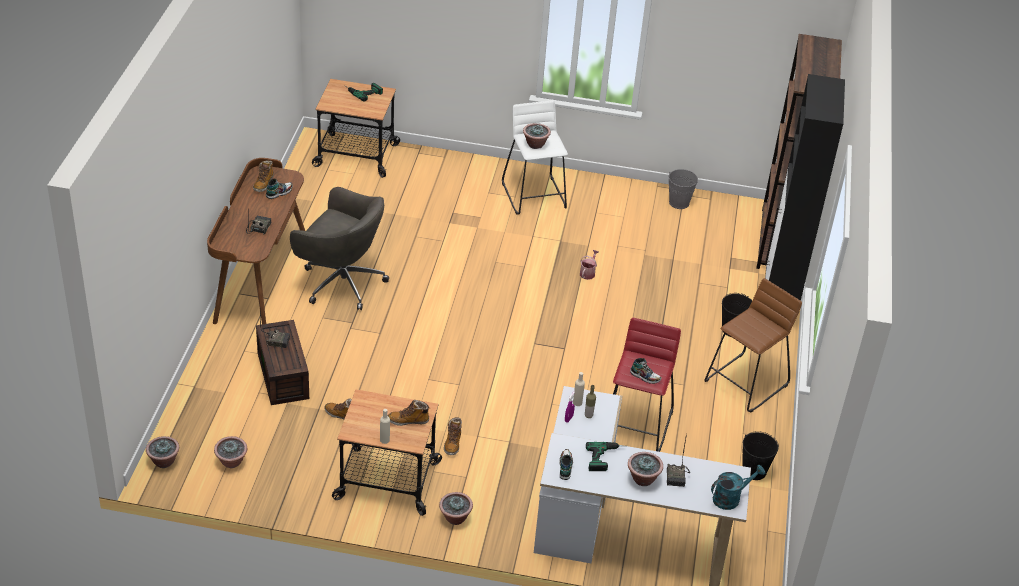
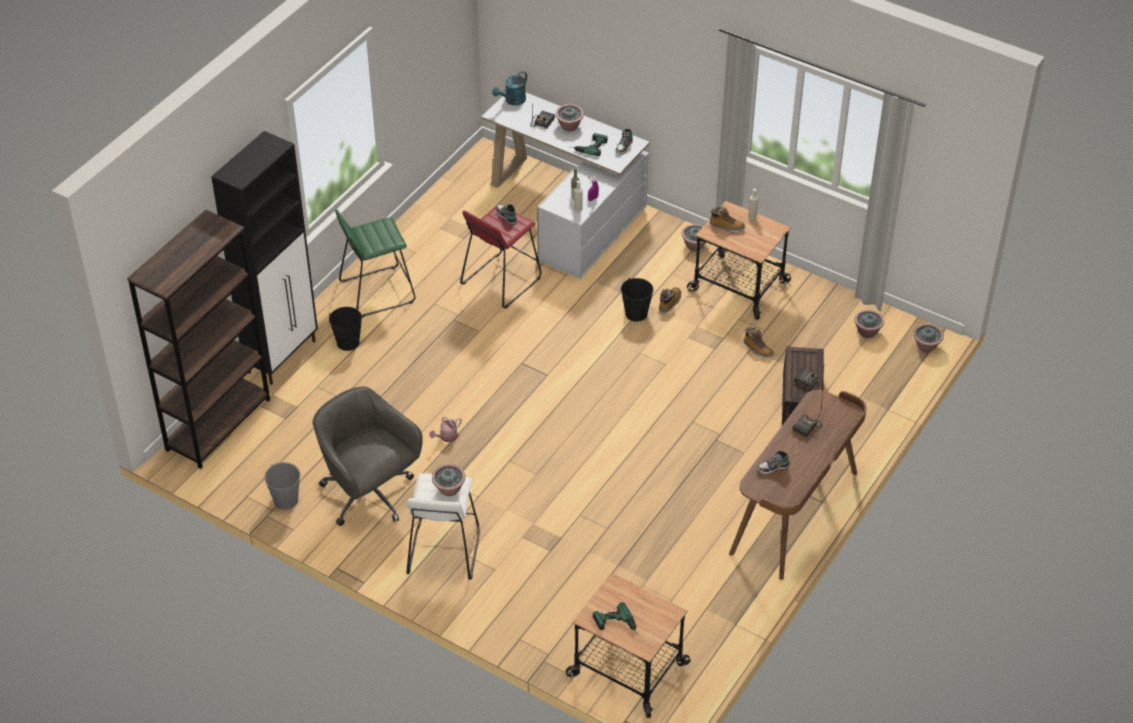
camera: 155 degrees left, 5 degrees up
boot [253,160,274,192] -> none
grey office chair [290,187,389,310] -> grey office chair moved to [312,386,423,526]
brown stool [704,278,802,413] -> green stool [335,209,415,318]
turquoise watering can [711,465,765,510] -> turquoise watering can turned 45 degrees counterclockwise [492,71,527,105]
black bucket [743,431,779,480] -> black bucket moved to [621,278,653,322]

